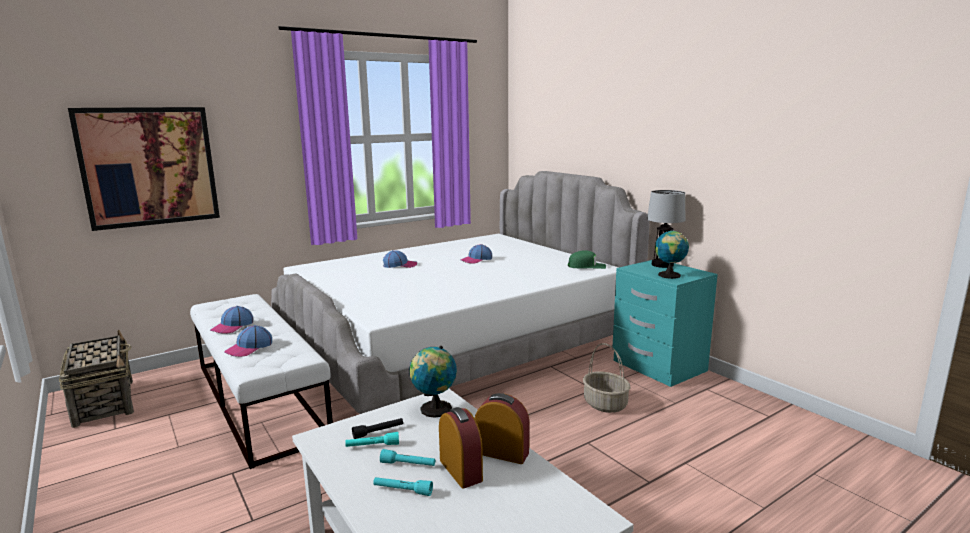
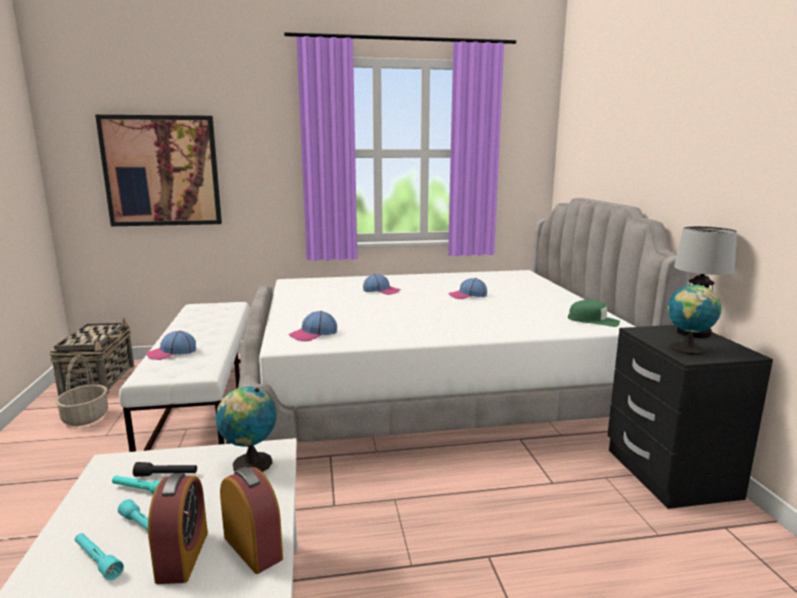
camera: 25 degrees right, 0 degrees up
cap [210,306,253,334] -> cap moved to [288,311,337,341]
basket [583,343,631,413] -> basket moved to [56,355,108,426]
turquoise nightstand [612,260,718,387] -> black nightstand [607,325,773,509]

